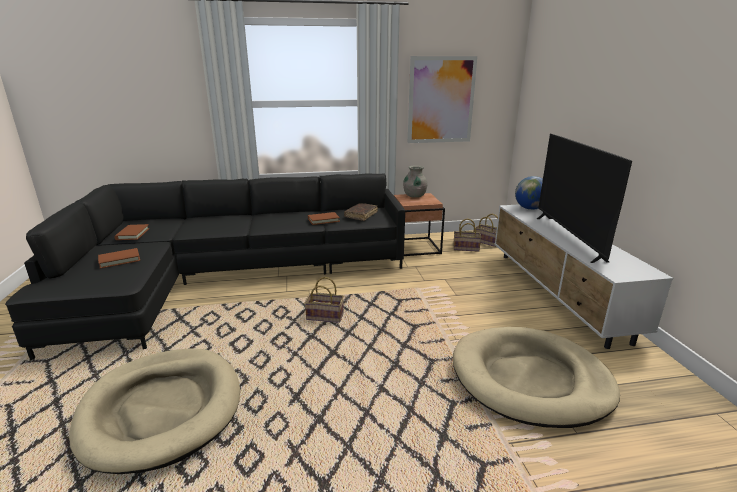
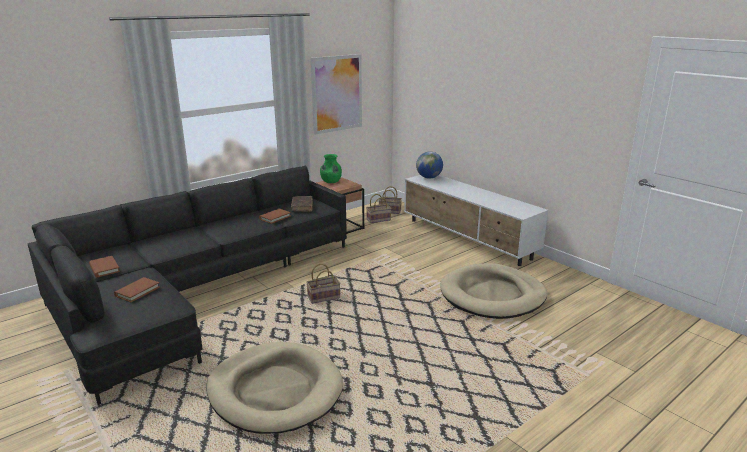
camera: 30 degrees left, 0 degrees up
grey vase [403,165,427,198] -> green vase [320,154,342,183]
television [537,134,632,263] -> none

